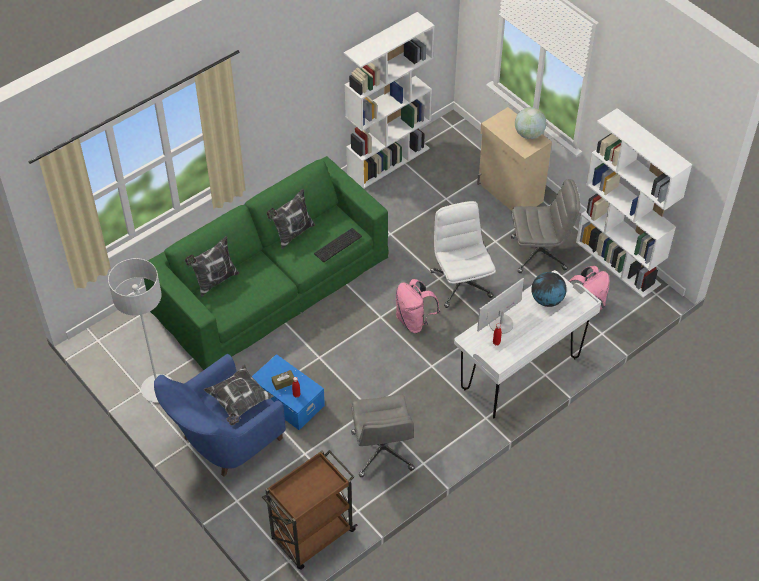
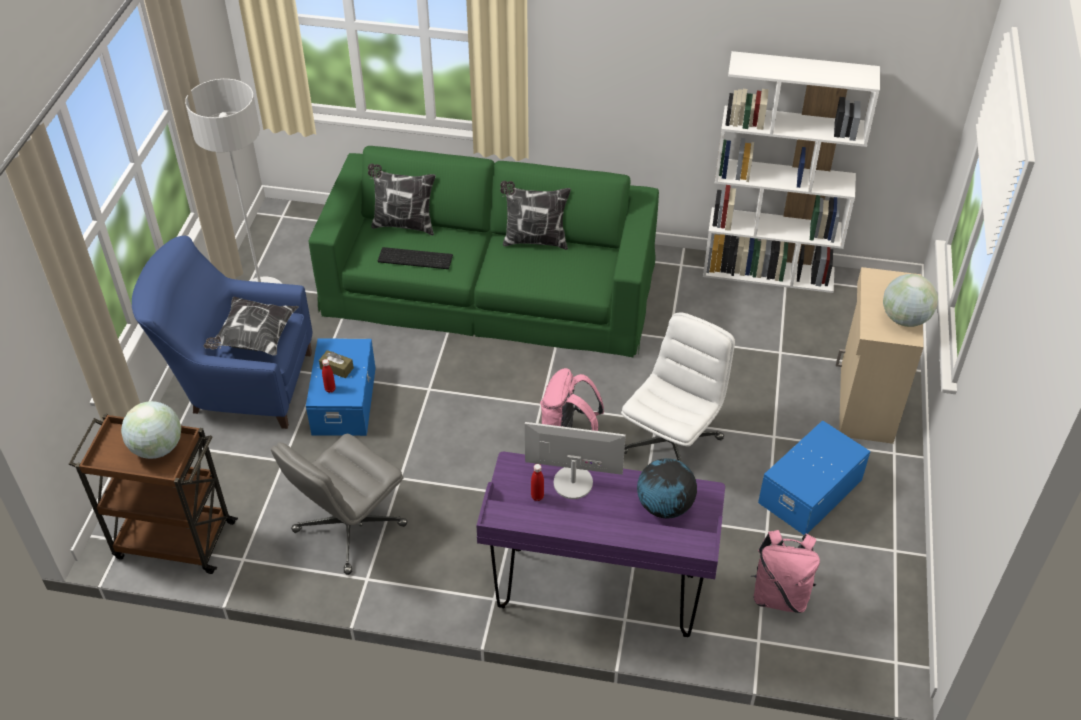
camera: 50 degrees right, 5 degrees down
keyboard [314,228,362,262] -> keyboard moved to [378,247,453,269]
white desk [454,270,601,419] -> purple desk [476,452,725,637]
grey office chair [511,179,580,273] -> blue storage box [758,420,870,535]
white bookcase [576,108,692,298] -> none
none -> globe [121,401,181,459]

